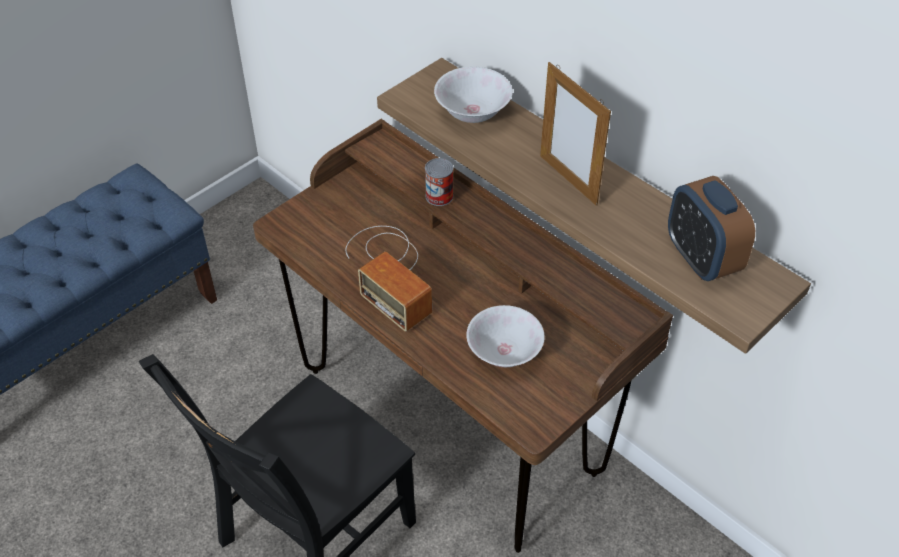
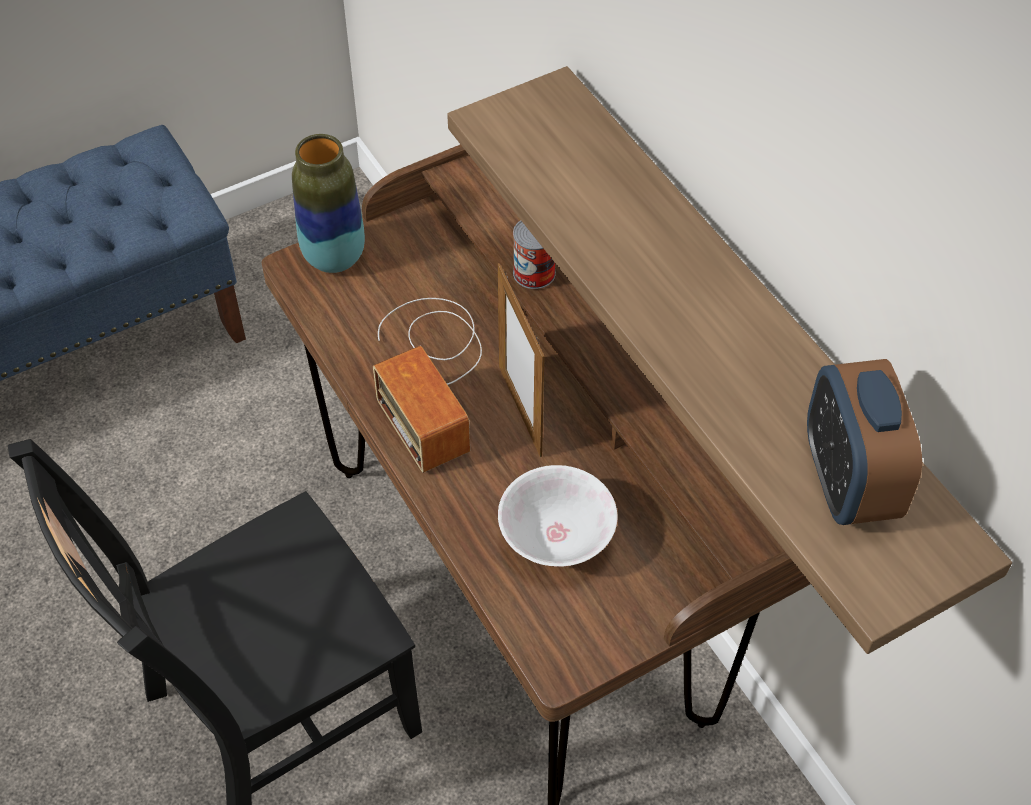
camera: 15 degrees right, 5 degrees up
white bowl [434,67,513,123] -> none
picture frame [540,62,611,206] -> picture frame moved to [498,263,545,457]
none -> vase [292,134,365,273]

